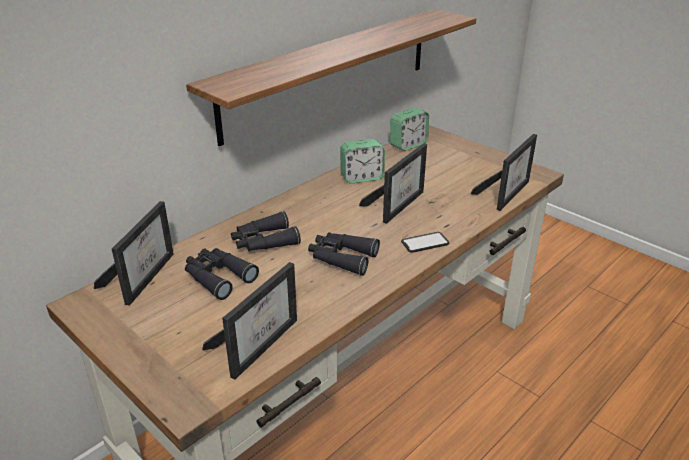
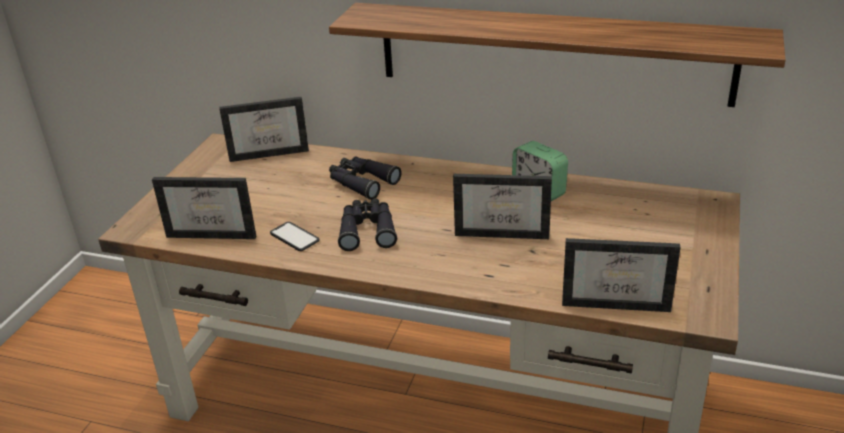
camera: 65 degrees right, 0 degrees up
black binoculars [185,248,259,300] -> none
alarm clock [390,108,429,151] -> none
phone [401,232,449,253] -> phone moved to [270,222,320,251]

